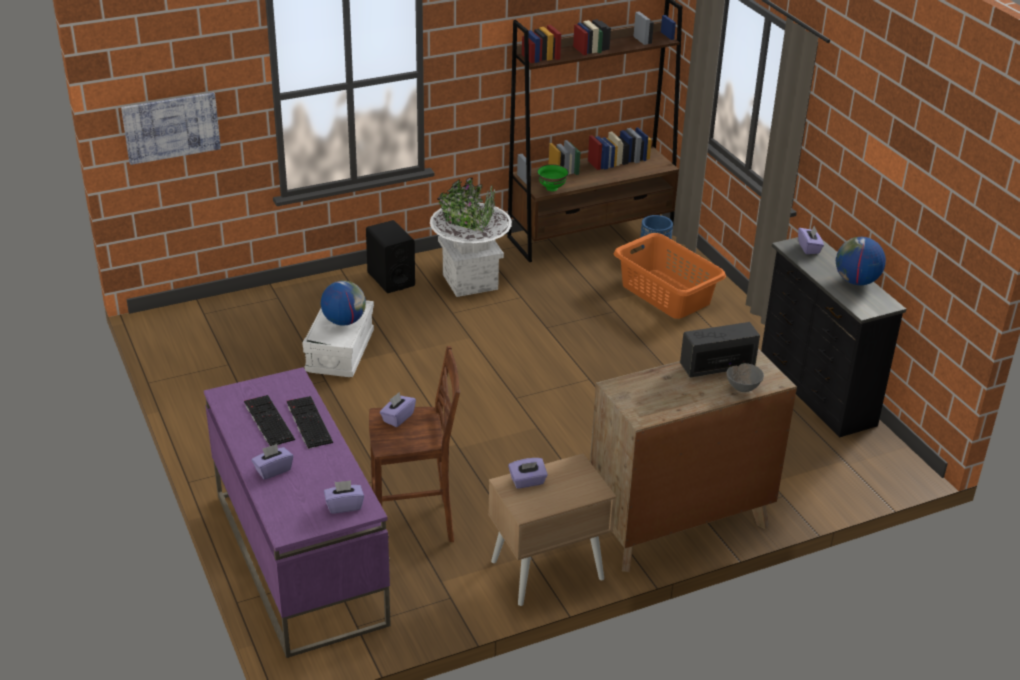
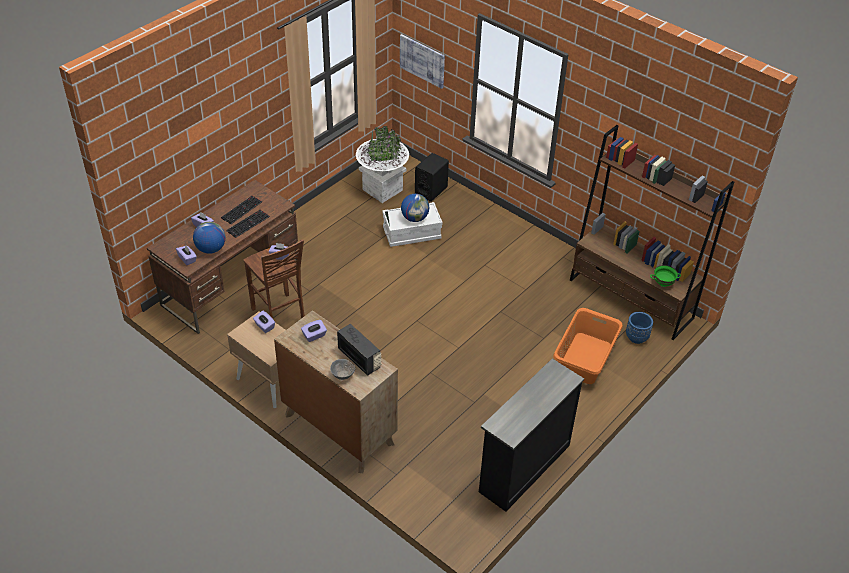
camera: 65 degrees right, 10 degrees up
purple desk [204,367,391,658] -> brown desk [147,180,298,334]
black speaker [366,220,415,293] -> black speaker moved to [415,153,449,202]
white planter [430,178,512,297] -> white planter moved to [356,126,409,203]
green bowl [537,164,568,192] -> green bowl moved to [650,265,681,287]
purple tissue box [798,226,824,254] -> purple tissue box moved to [301,320,327,342]
globe [836,237,886,285] -> globe moved to [193,222,225,254]

